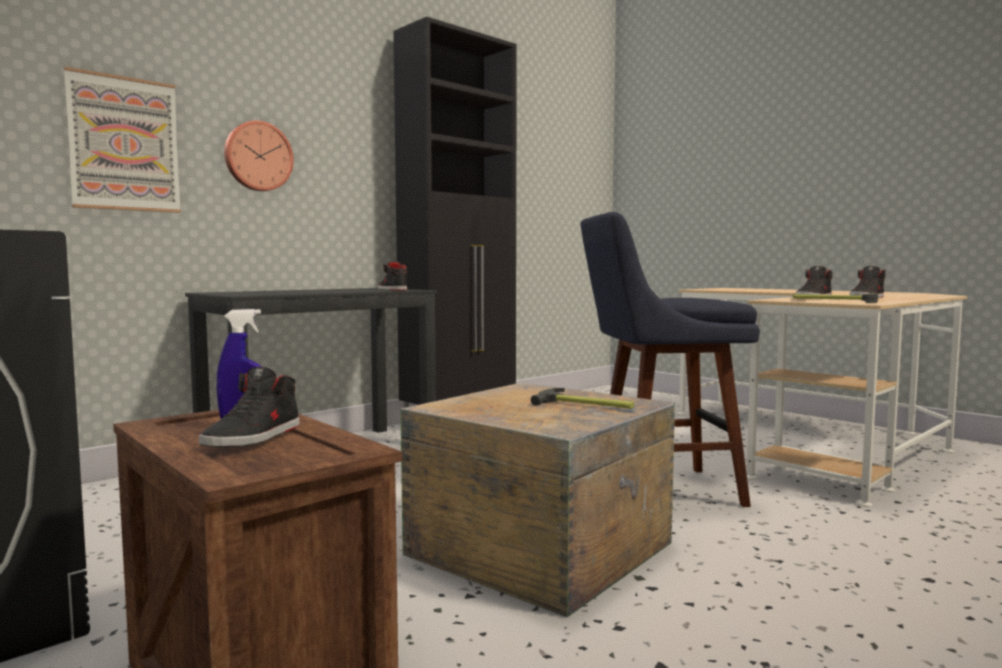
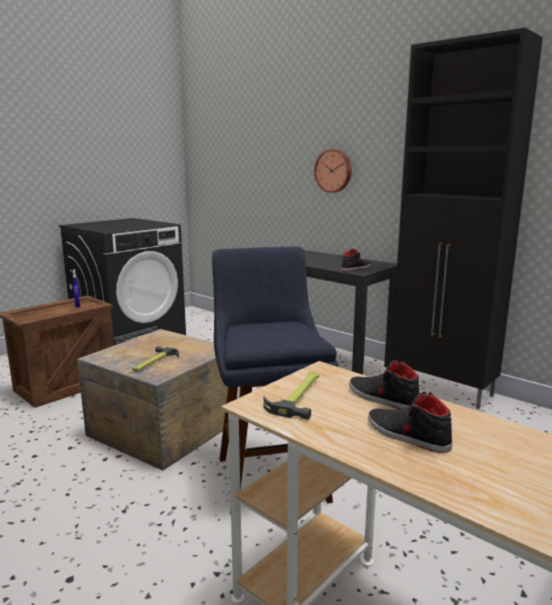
camera: 85 degrees right, 10 degrees up
picture [64,67,181,213] -> none
black shoe [199,367,299,447] -> none

